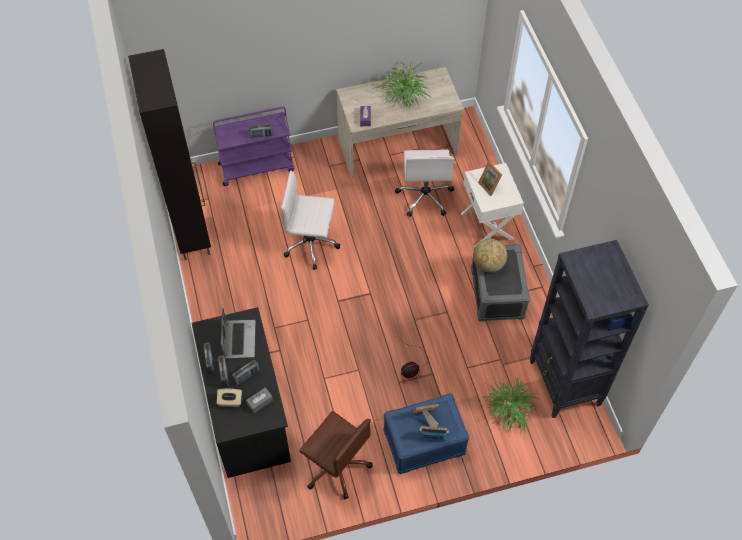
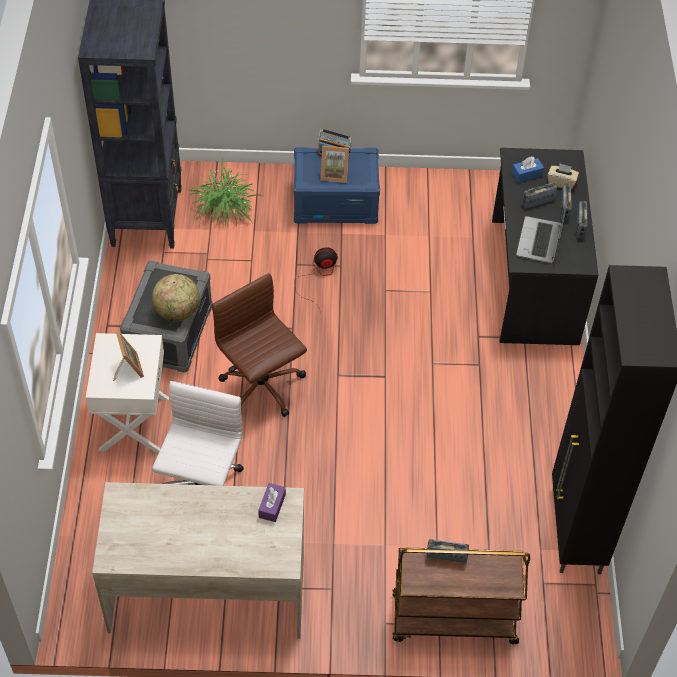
camera: 165 degrees left, 5 degrees down
purple cart [213,107,295,186] -> brown cart [393,547,530,644]
grey tissue box [246,387,273,413] -> blue tissue box [512,157,544,183]
white office chair [281,170,340,270] -> none
brown office chair [299,411,373,500] -> brown office chair moved to [212,273,307,417]
potted plant [373,62,432,109] -> none

